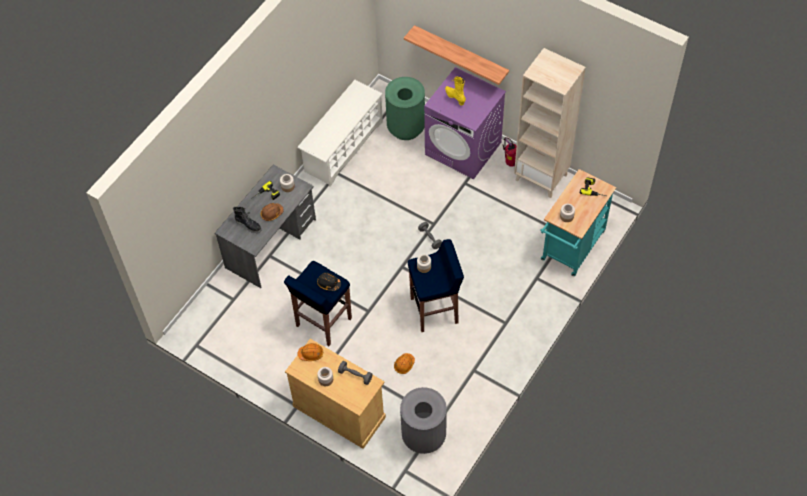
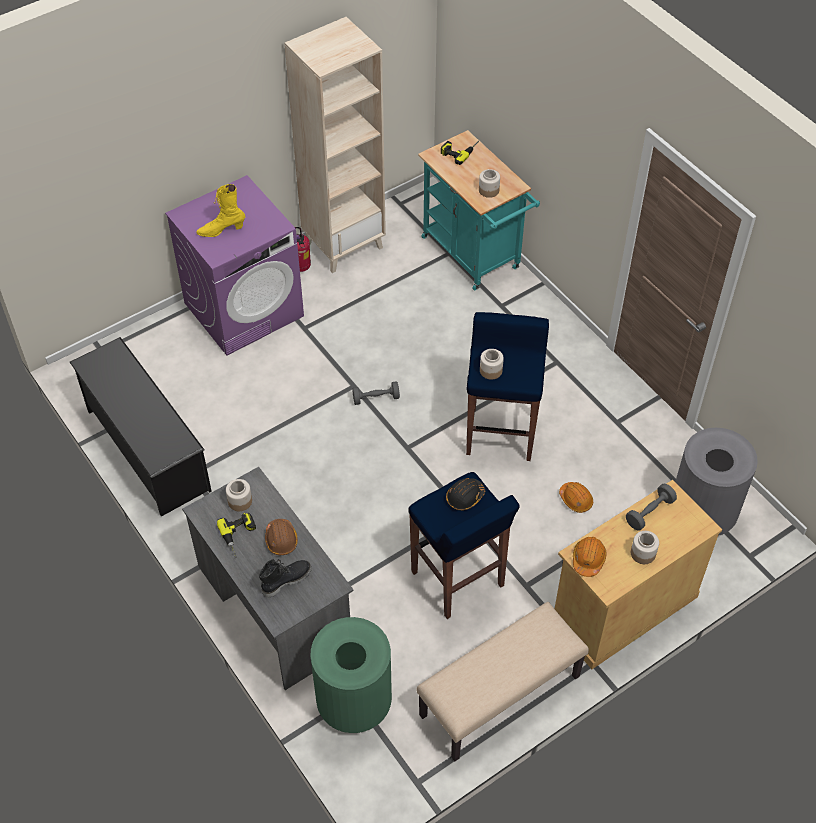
camera: 70 degrees left, 5 degrees down
white shoe rack [298,80,383,187] -> black shoe rack [70,337,212,517]
green trash can [385,77,425,140] -> green trash can moved to [311,617,392,733]
shelf [404,25,509,85] -> none
none -> beige bench [417,602,589,761]

